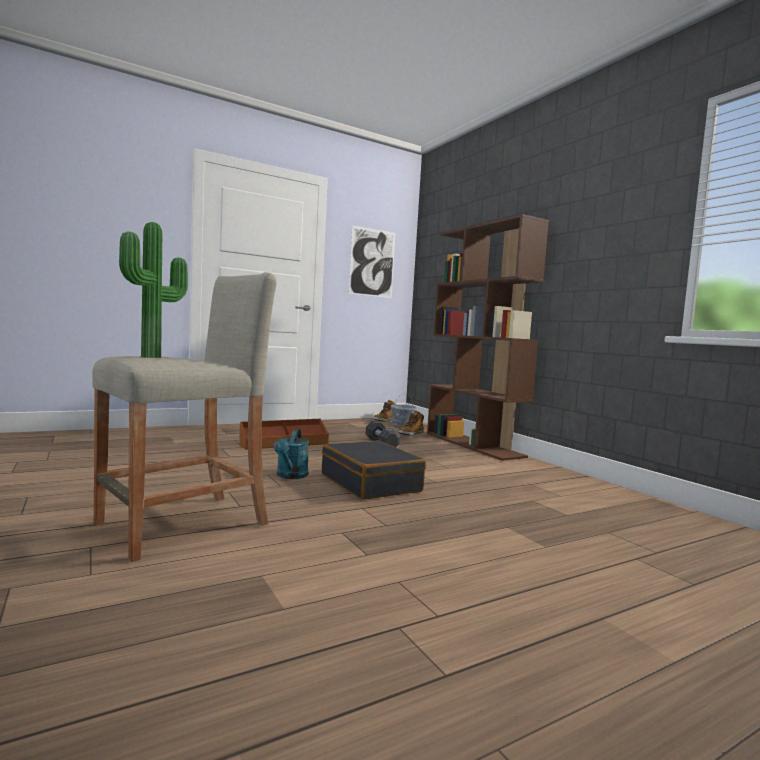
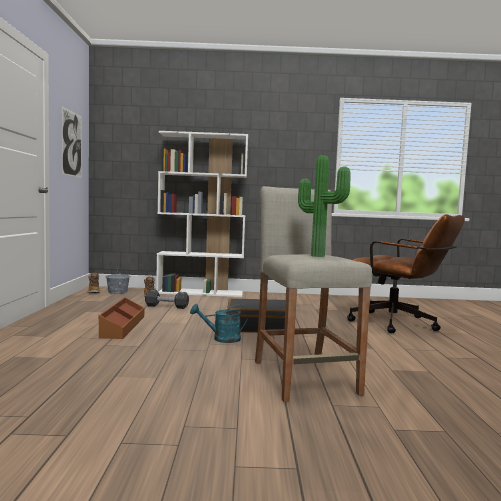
camera: 60 degrees left, 0 degrees up
turquoise watering can [274,429,309,479] -> turquoise watering can turned 135 degrees clockwise [190,304,248,343]
brown bookcase [427,214,549,461] -> white bookcase [156,131,248,297]
none -> brown office chair [347,214,465,333]

